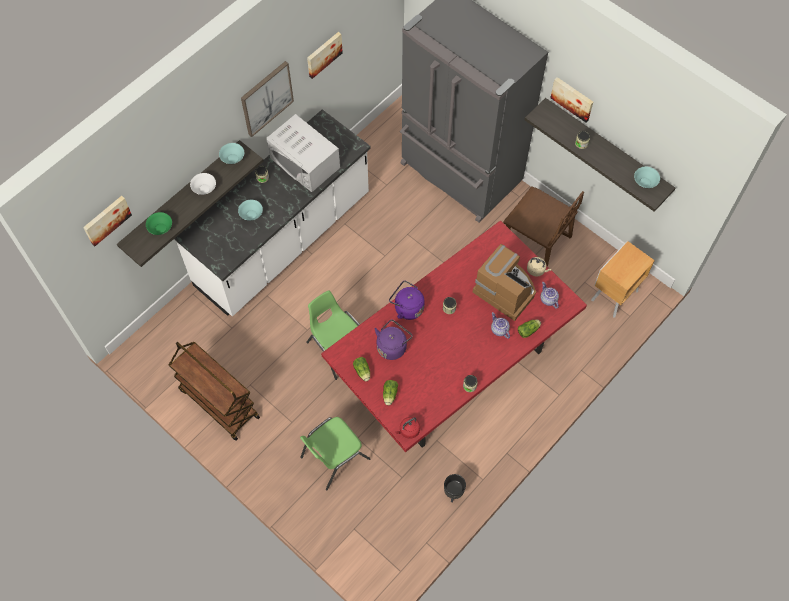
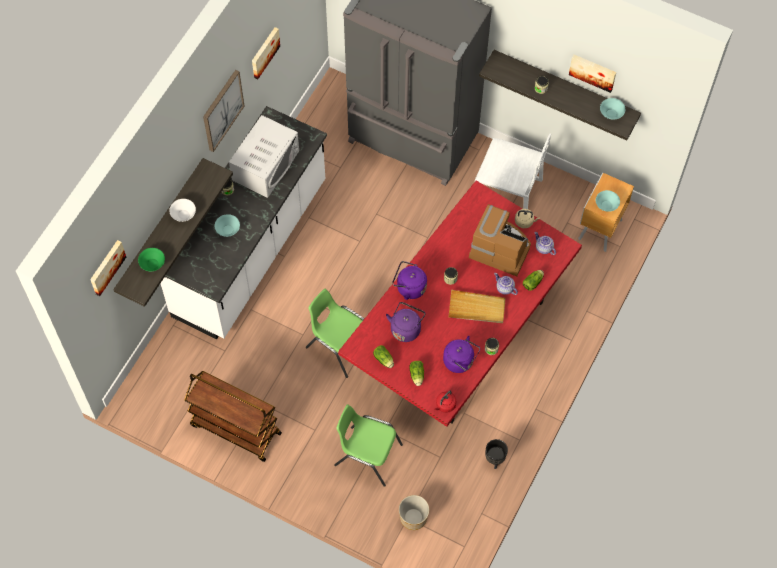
camera: 15 degrees left, 0 degrees up
turquoise bowl [219,143,244,164] -> turquoise bowl moved to [596,190,620,212]
white microwave [266,114,340,192] -> white microwave turned 90 degrees counterclockwise [229,115,299,198]
green chair [300,417,370,490] -> green chair turned 75 degrees clockwise [334,404,403,487]
brown chair [503,186,584,266] -> white chair [475,133,551,209]
picture [550,77,593,123] -> picture moved to [569,55,616,93]
none -> planter [399,495,429,530]
none -> purple kettle [443,336,480,373]
none -> beige tray [448,290,505,323]

